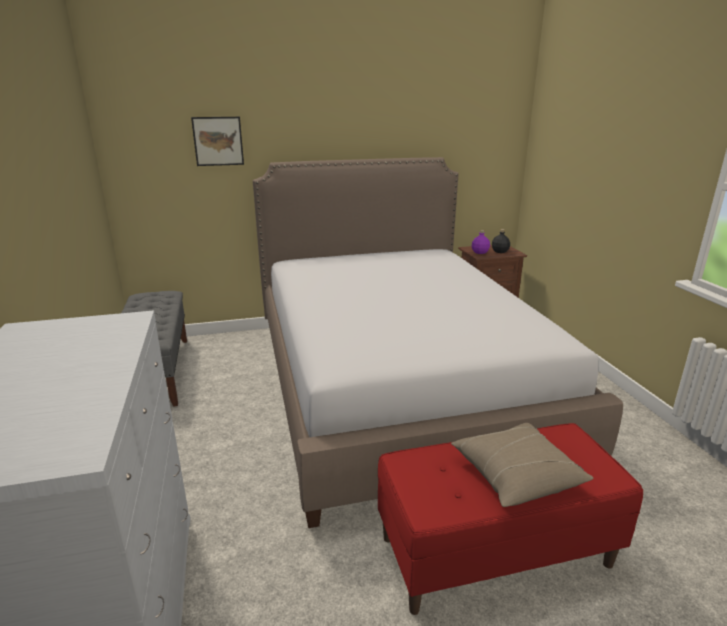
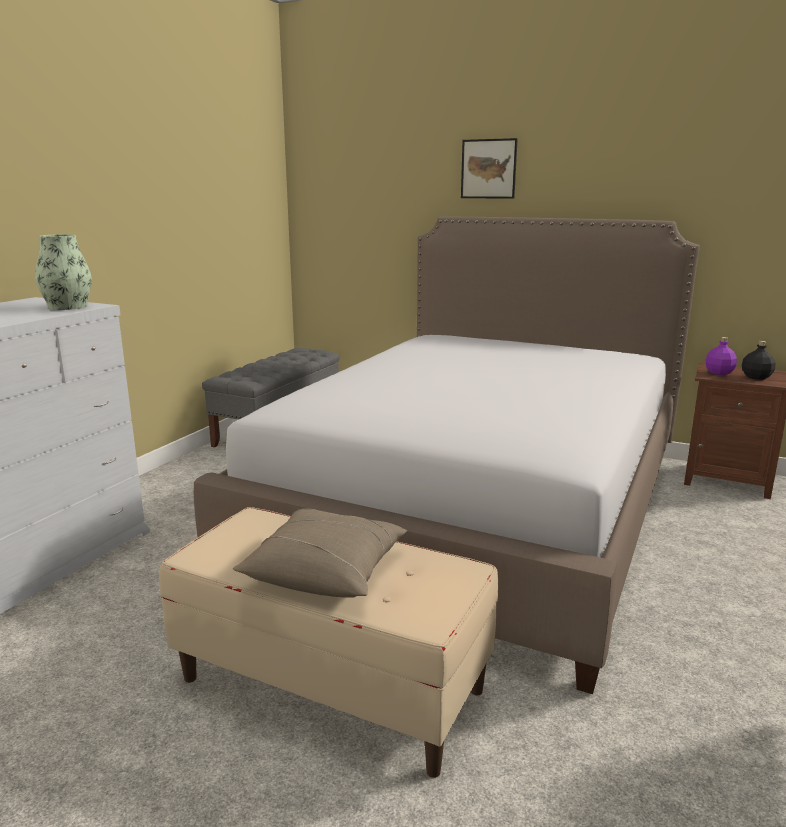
camera: 40 degrees right, 5 degrees down
picture [191,117,244,166] -> picture moved to [461,138,518,199]
red bench [378,423,643,615] -> beige bench [159,507,498,778]
none -> vase [35,234,92,310]

